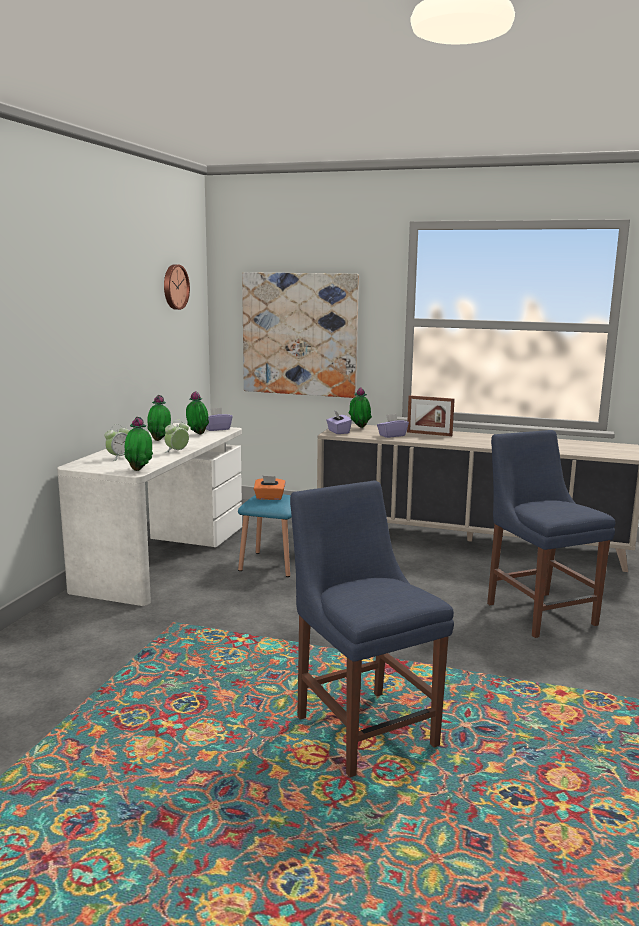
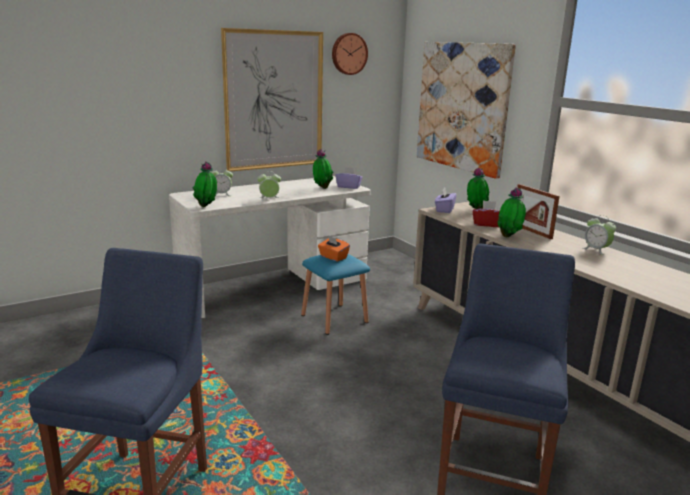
camera: 40 degrees right, 5 degrees up
potted plant [147,395,171,441] -> potted plant moved to [497,187,526,237]
purple tissue box [377,414,409,438] -> red tissue box [472,200,500,227]
none -> picture [221,28,323,171]
none -> alarm clock [583,215,616,255]

